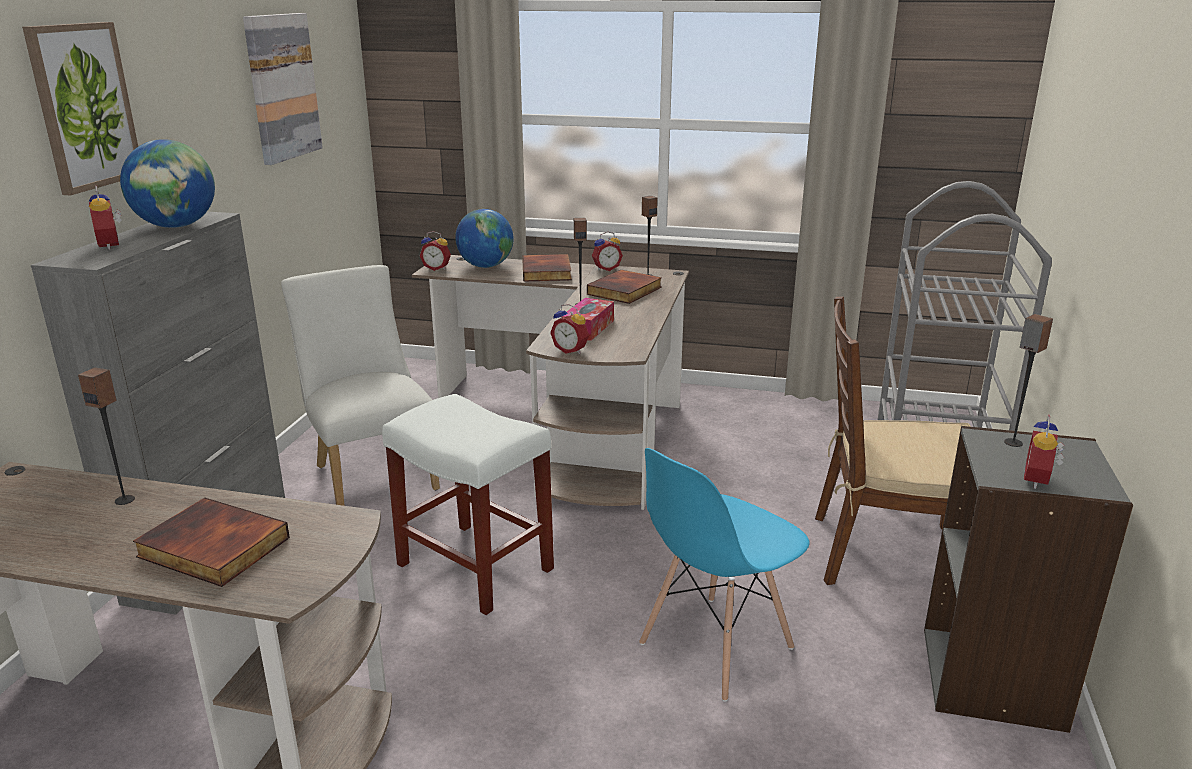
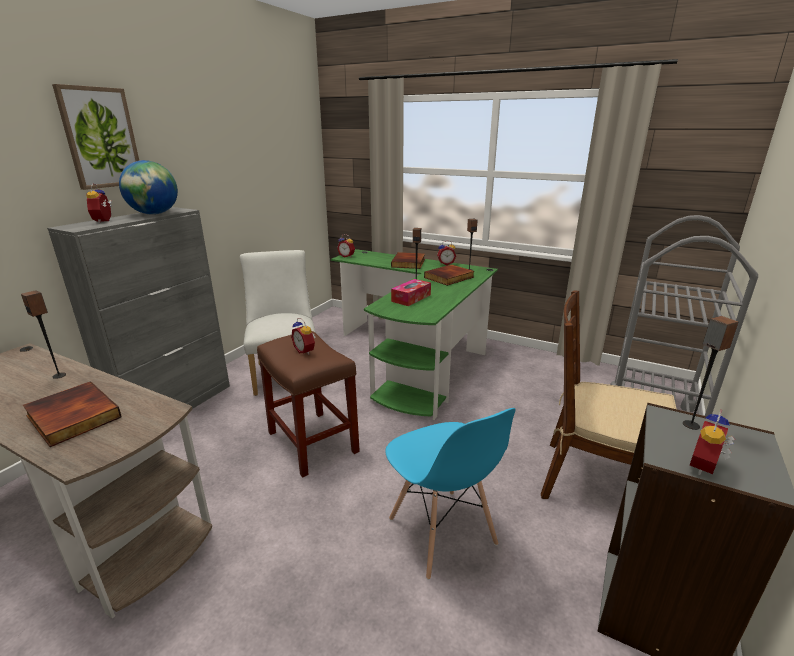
camera: 15 degrees right, 0 degrees up
picture [243,13,323,165] -> none
white stool [382,394,554,615] -> brown stool [257,331,360,478]
brown desk [412,255,689,510] -> green desk [331,249,498,420]
globe [455,209,514,268] -> none
alarm clock [550,304,589,354] -> alarm clock moved to [291,318,316,355]
blue chair [639,448,810,702] -> blue chair turned 90 degrees counterclockwise [385,408,516,580]

